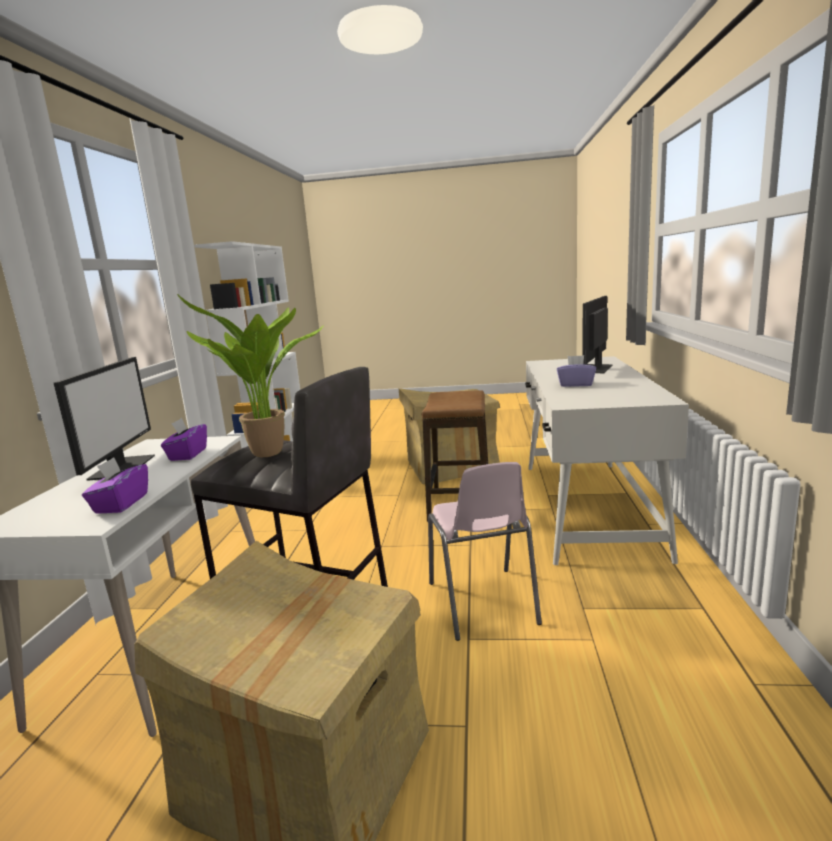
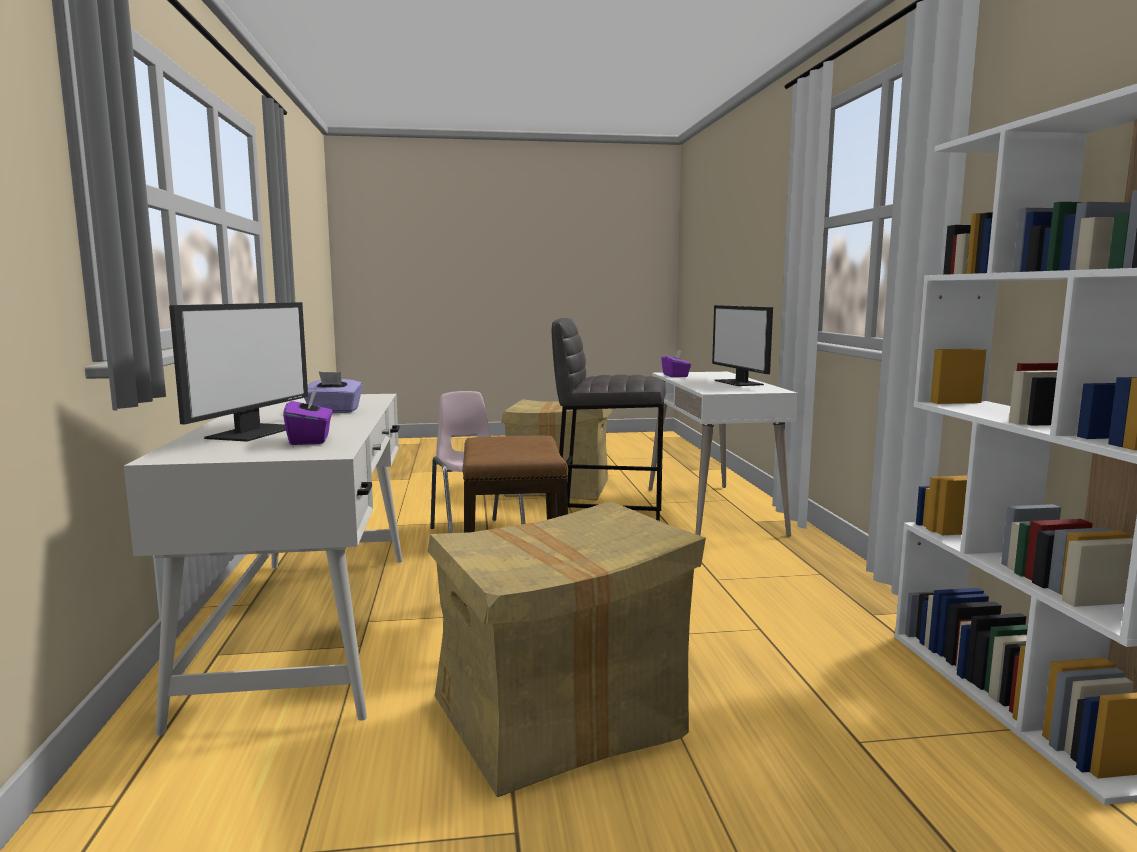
camera: 165 degrees right, 5 degrees down
purple tissue box [161,418,207,461] -> purple tissue box moved to [283,389,332,445]
potted plant [177,294,324,457] -> none

